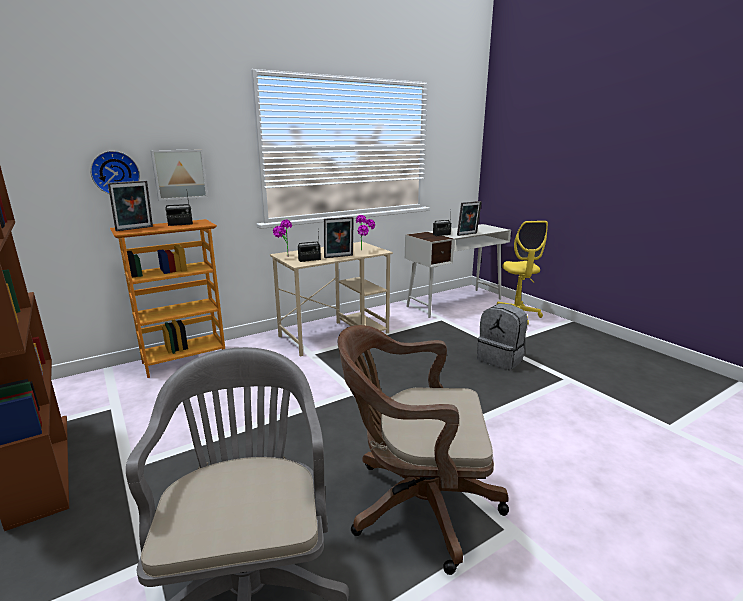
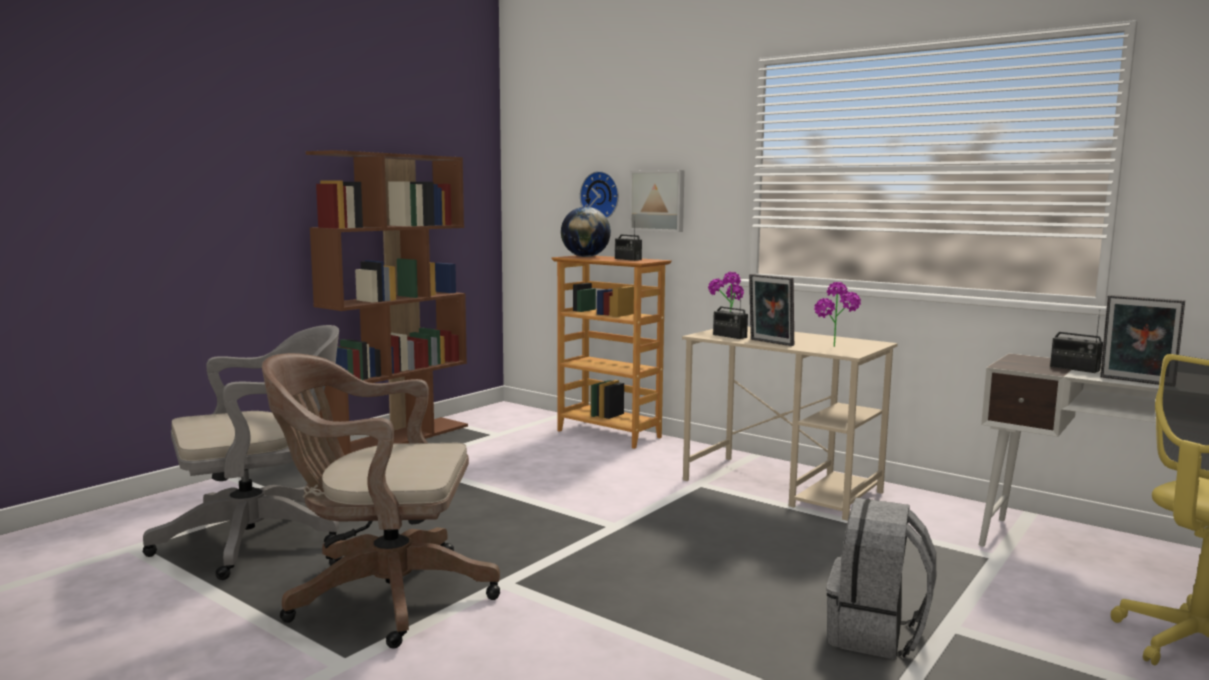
camera: 70 degrees right, 10 degrees down
picture frame [108,180,153,231] -> globe [561,207,611,257]
brown office chair [338,325,509,575] -> brown office chair turned 75 degrees counterclockwise [262,353,500,649]

